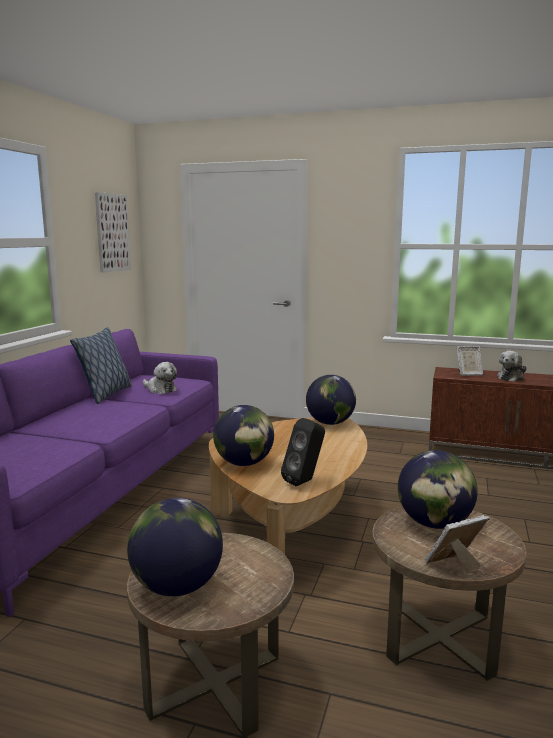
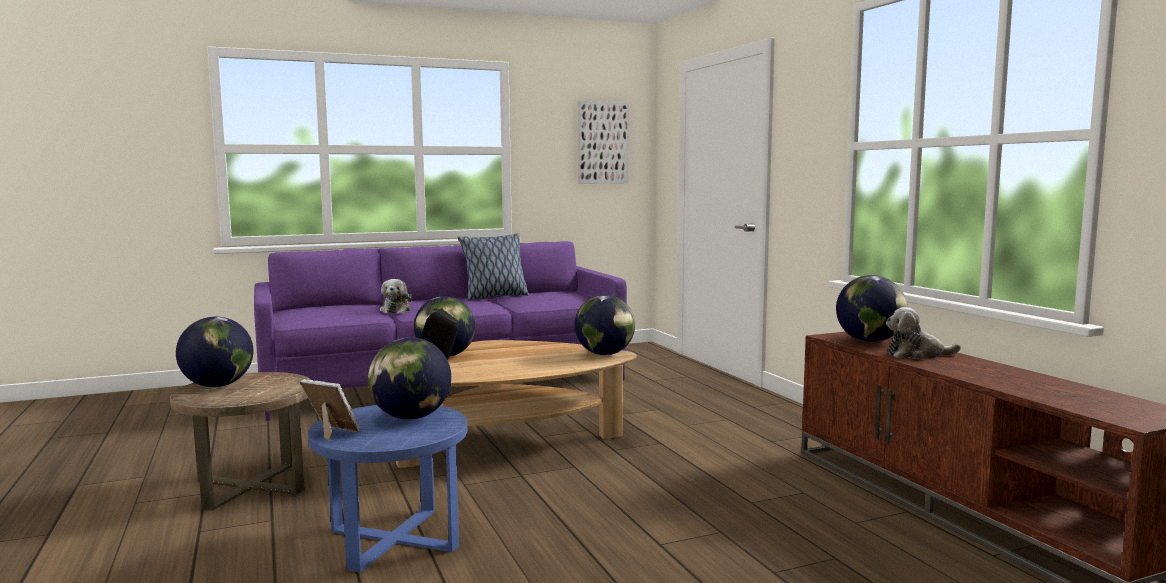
camera: 50 degrees right, 5 degrees down
plush toy [143,362,177,394] -> plush toy moved to [380,279,412,314]
brown side table [372,506,526,681] -> blue side table [308,405,467,573]
picture frame [456,346,483,376] -> globe [836,275,907,342]

